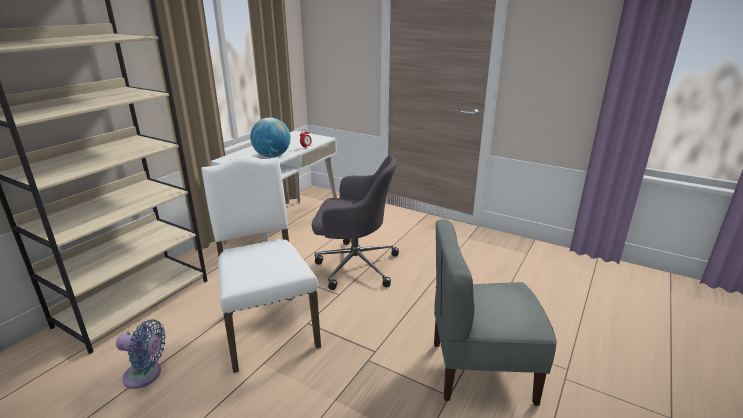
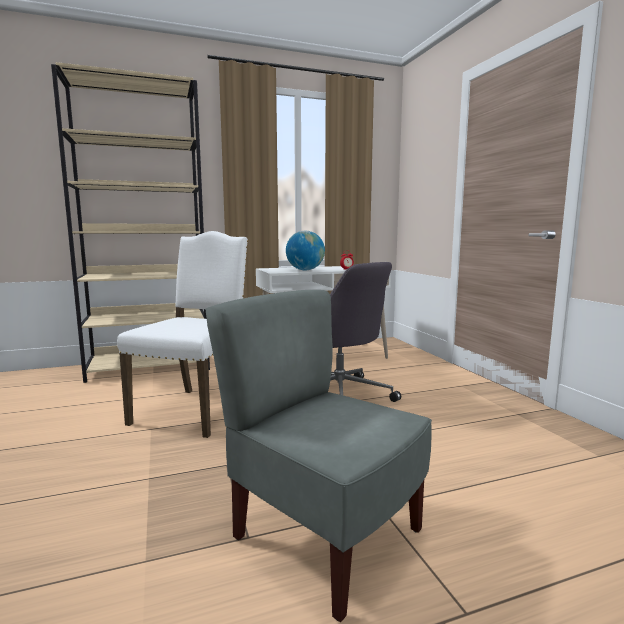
camera: 40 degrees right, 15 degrees down
blue fan [116,319,166,389] -> none

